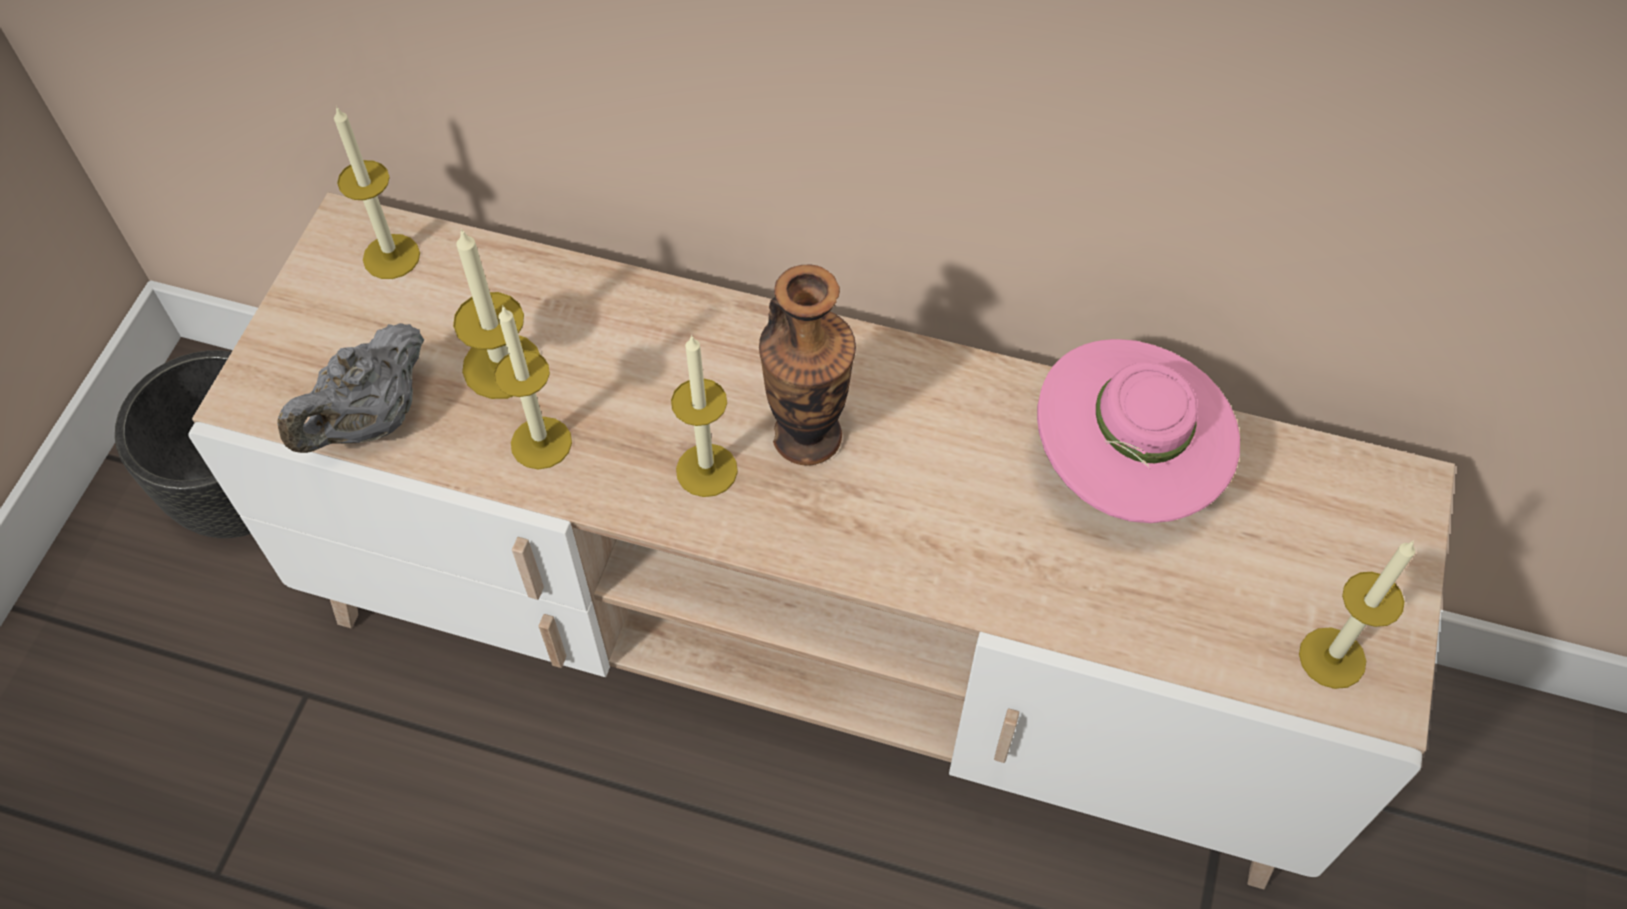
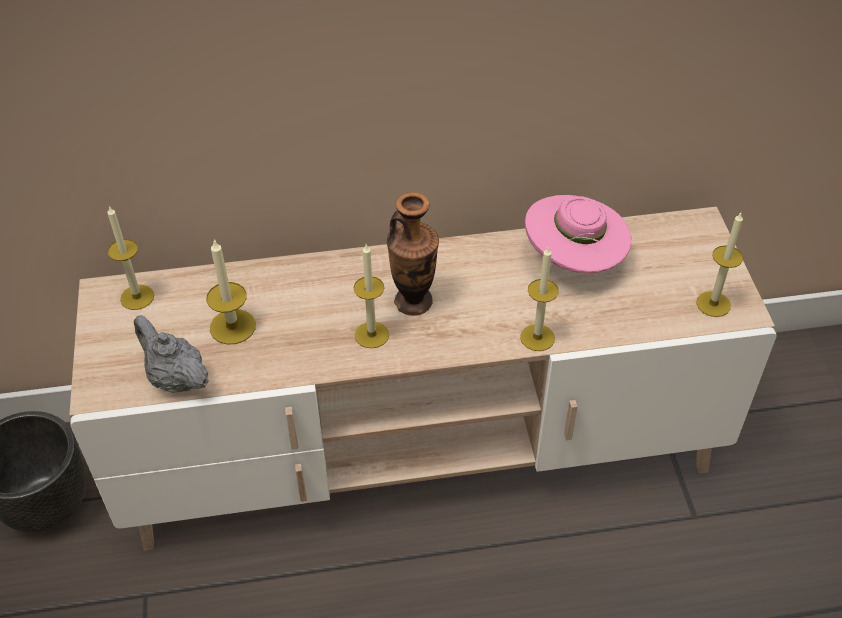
camera: 25 degrees left, 10 degrees down
grey teapot [277,323,424,453] -> grey teapot turned 120 degrees clockwise [134,315,209,393]
candle [494,305,572,469] -> candle moved to [520,246,559,351]

